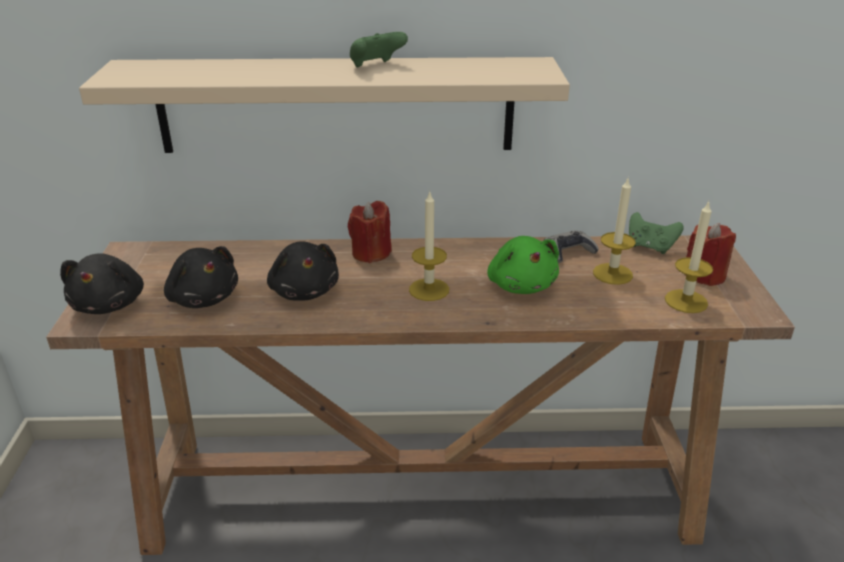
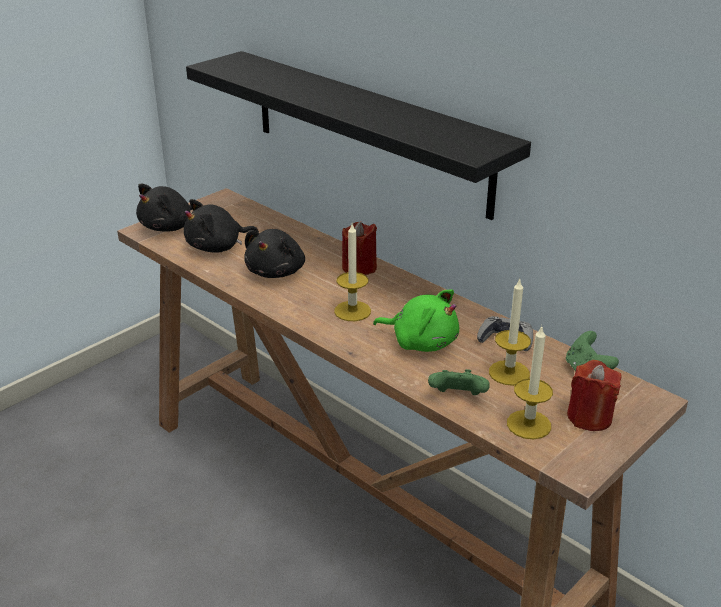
camera: 45 degrees right, 0 degrees up
beige shelf [79,57,570,153] -> black shelf [186,51,531,220]
black plush toy [164,246,238,308] -> black plush toy turned 60 degrees clockwise [184,199,259,253]
green game controller [350,32,408,67] -> green game controller moved to [428,369,490,395]
green plush toy [487,236,559,294] -> green plush toy turned 90 degrees counterclockwise [373,289,459,352]

